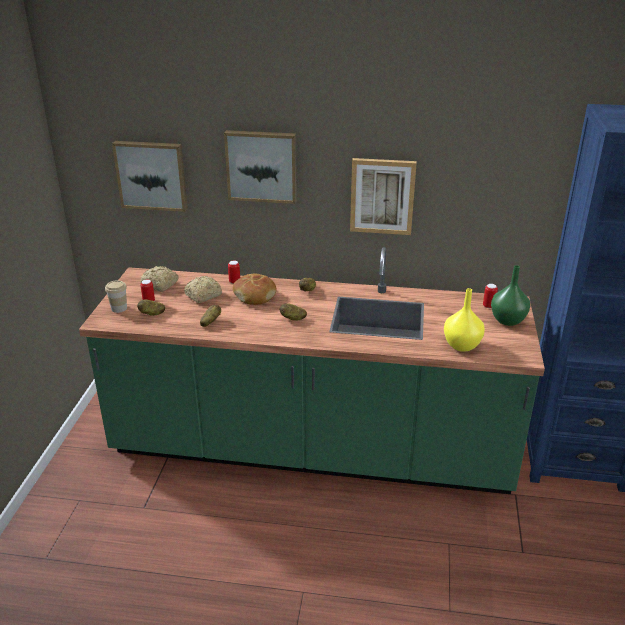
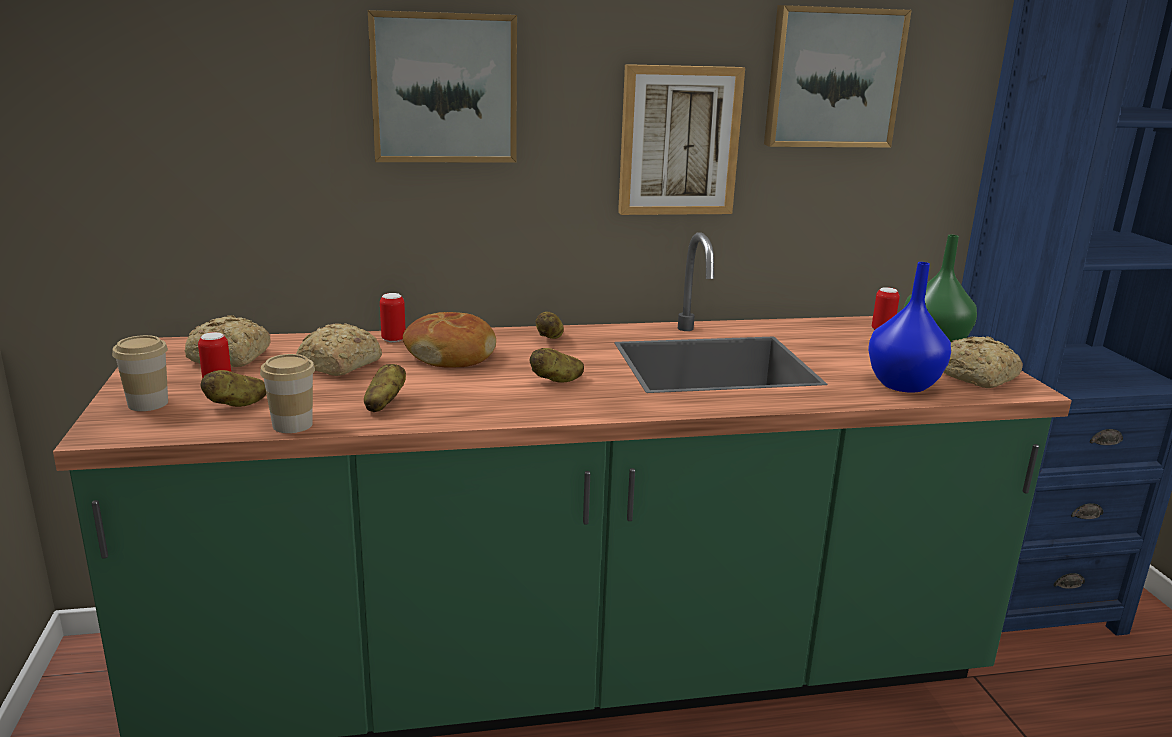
camera: 20 degrees left, 10 degrees down
picture [112,141,188,212] -> picture moved to [764,5,912,148]
yellow vase [444,288,485,352] -> blue vase [868,262,951,393]
none -> cup [260,354,315,433]
none -> bread [943,336,1023,388]

